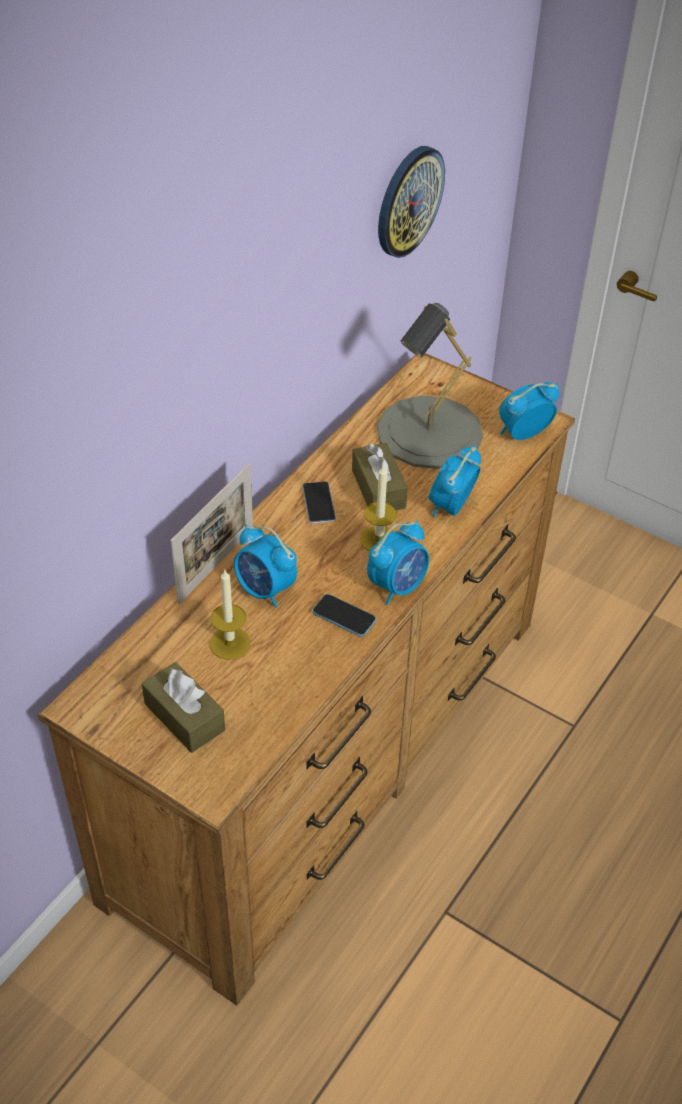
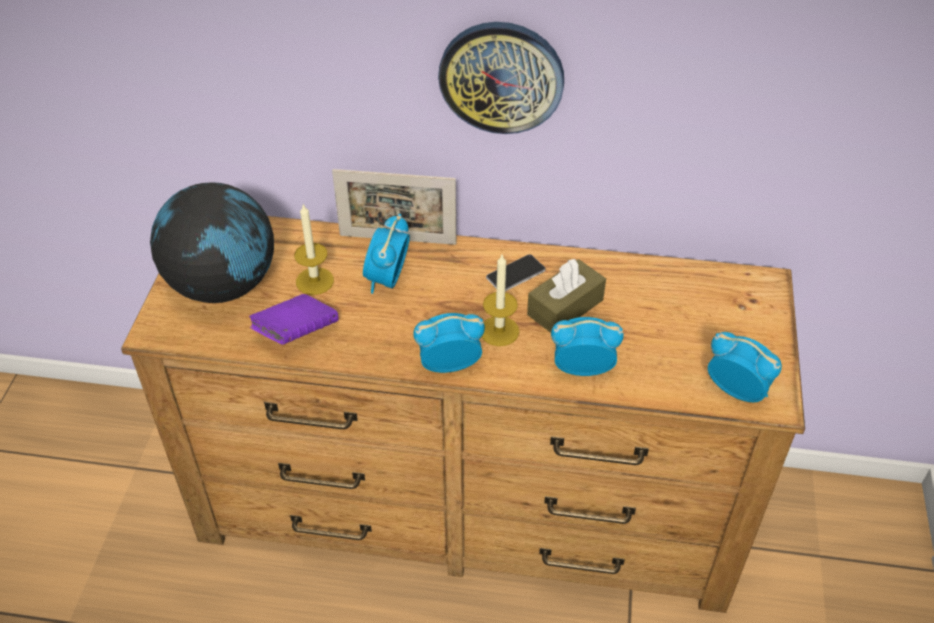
camera: 65 degrees right, 0 degrees up
brown tissue box [142,662,225,753] -> globe [150,182,274,303]
phone [313,594,376,637] -> none
alarm clock [367,520,429,605] -> alarm clock turned 150 degrees clockwise [413,313,485,373]
grey table lamp [377,303,483,469] -> none
wall clock [378,146,445,258] -> wall clock moved to [438,22,564,134]
none -> purple book [249,294,339,345]

